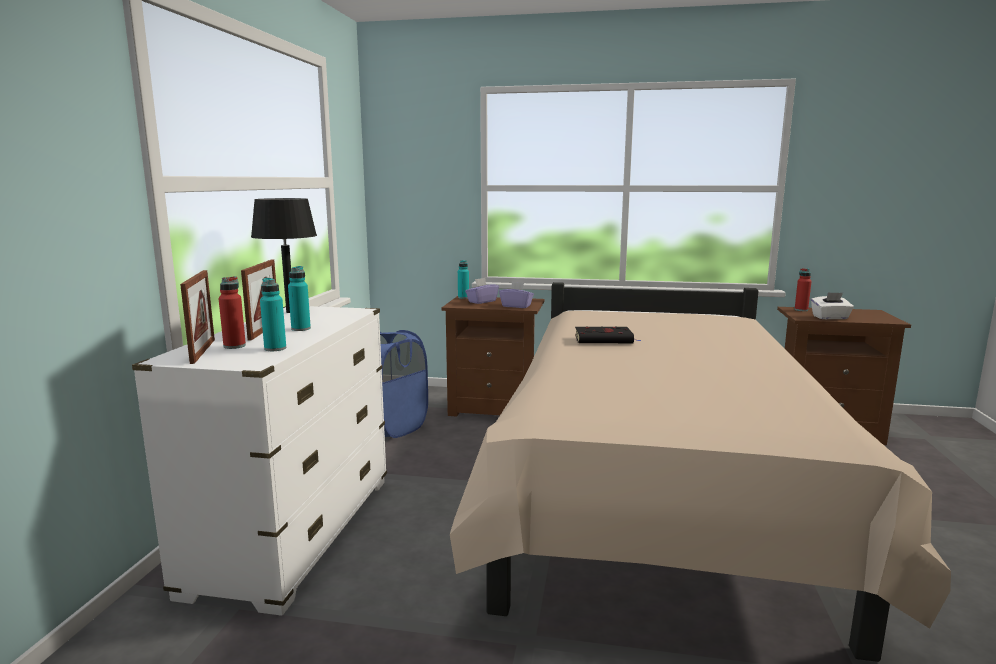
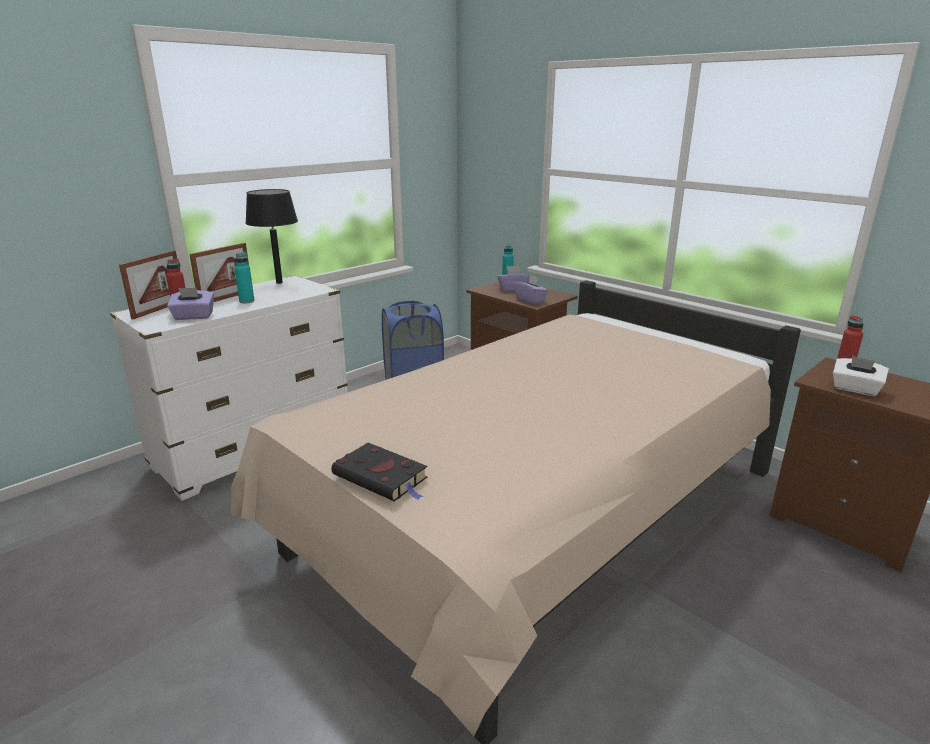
camera: 35 degrees right, 10 degrees up
turquoise bottle [260,278,286,351] -> purple tissue box [167,288,214,320]
black book [575,327,641,343] -> black book moved to [332,443,427,501]

